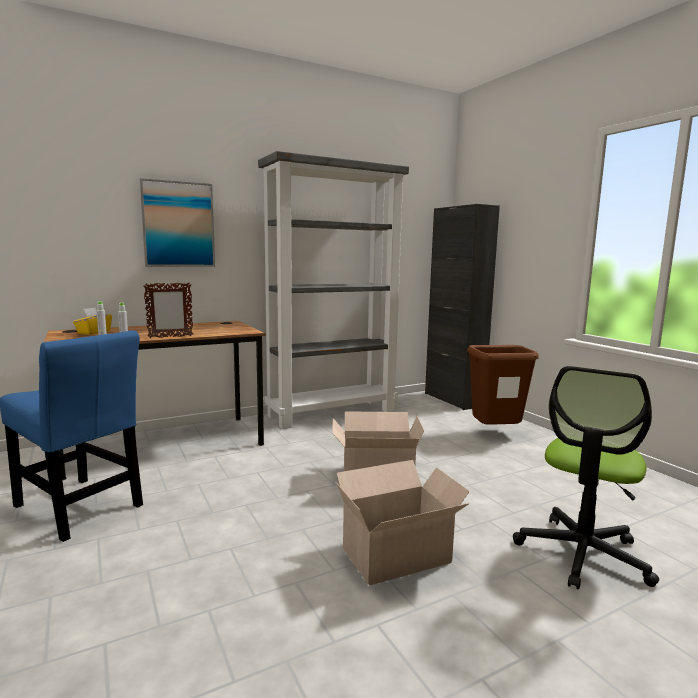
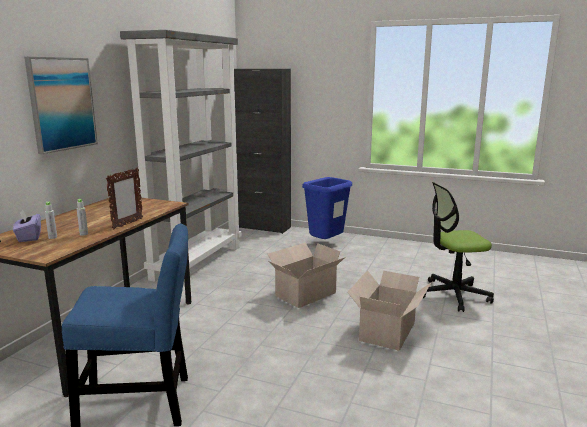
camera: 40 degrees left, 5 degrees up
yellow tissue box [73,308,112,335] -> purple tissue box [13,209,41,242]
brown trash can [467,345,539,425] -> blue trash can [302,177,352,239]
office chair [513,366,659,590] -> office chair turned 90 degrees clockwise [423,182,494,312]

